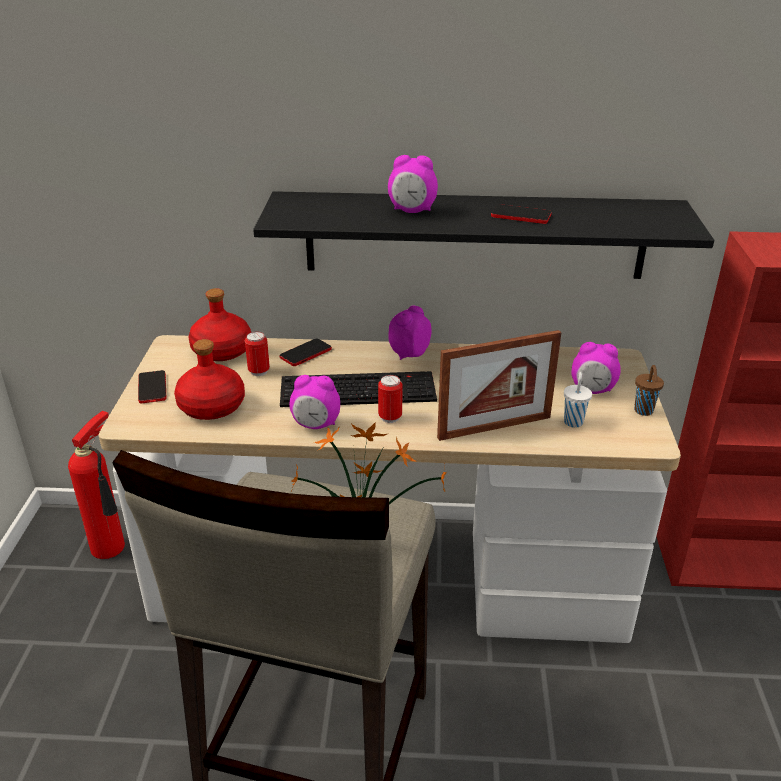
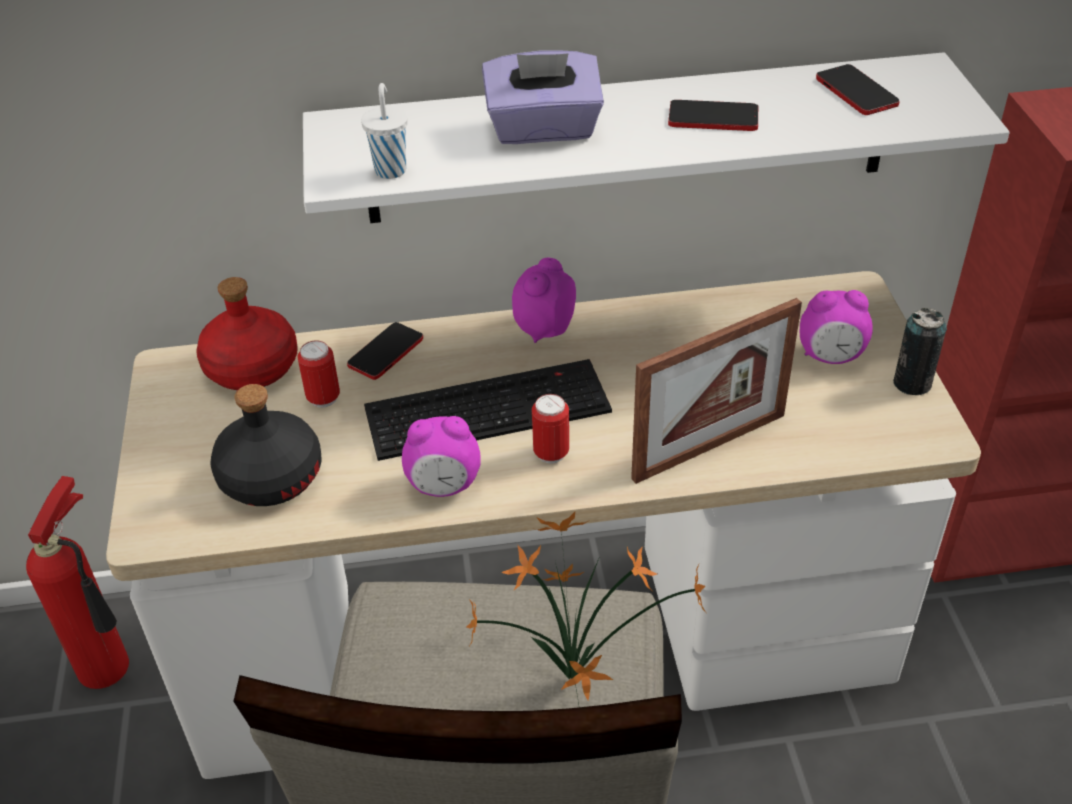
camera: 10 degrees left, 10 degrees up
phone [138,370,166,404] -> phone moved to [816,64,900,115]
red bottle [174,339,245,420] -> black bottle [210,384,321,506]
black shelf [253,191,714,279] -> white shelf [303,52,1010,223]
alarm clock [388,155,438,213] -> purple tissue box [482,50,604,144]
white cup [564,372,592,428] -> white cup moved to [361,83,408,179]
brown cup [634,365,664,416] -> can [893,308,947,395]

